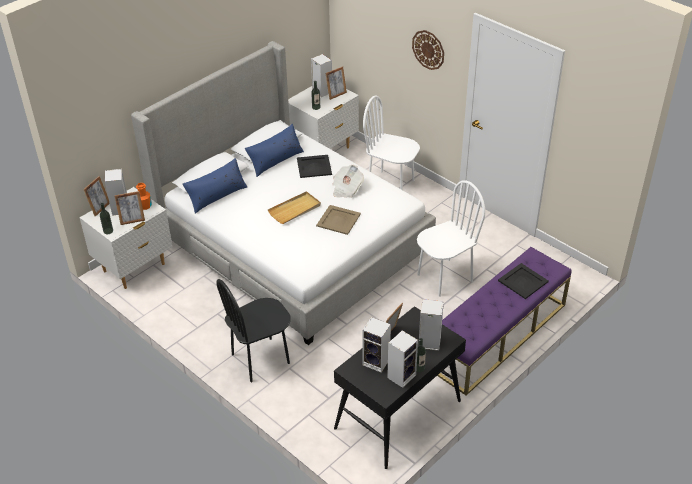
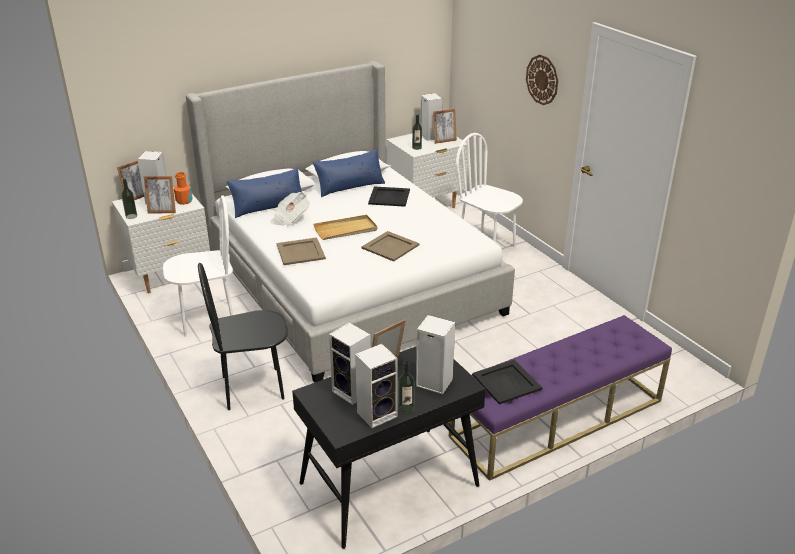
camera: 15 degrees right, 10 degrees down
newspaper [332,165,364,198] -> newspaper moved to [270,192,310,226]
white chair [417,180,485,297] -> white chair moved to [163,195,233,337]
black tray [498,263,549,299] -> black tray moved to [472,360,543,404]
none -> beige tray [277,237,326,265]

